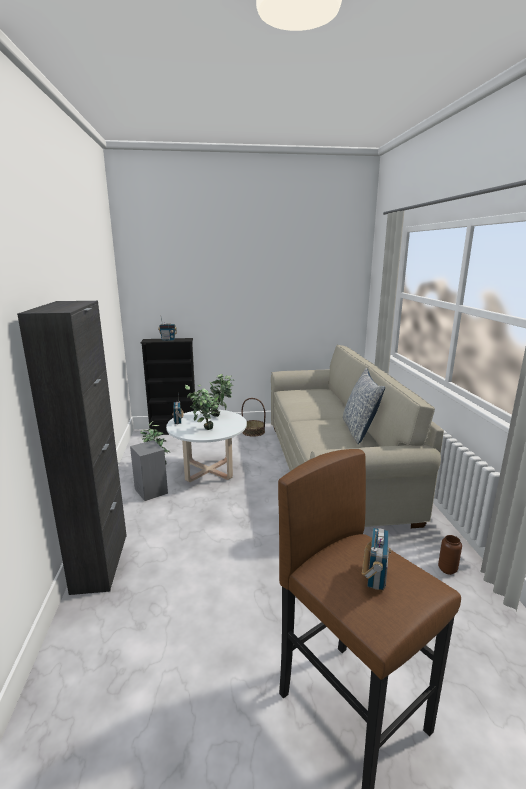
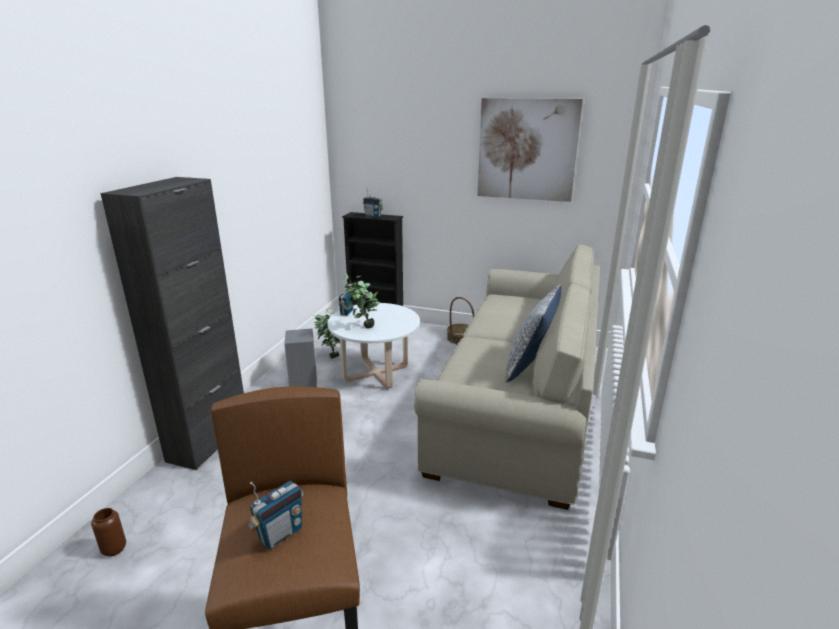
camera: 25 degrees right, 5 degrees up
potted plant [208,374,233,417] -> none
brown vase [438,535,462,575] -> brown vase moved to [91,508,126,557]
none -> picture [478,98,583,202]

